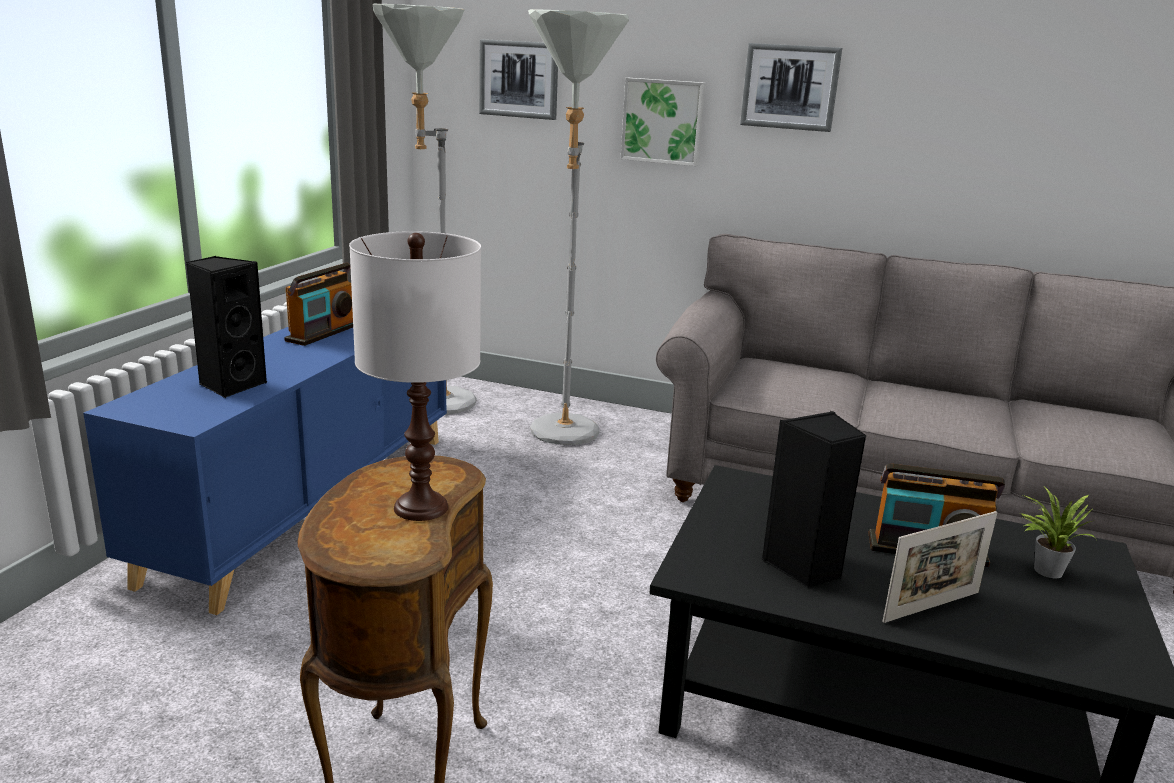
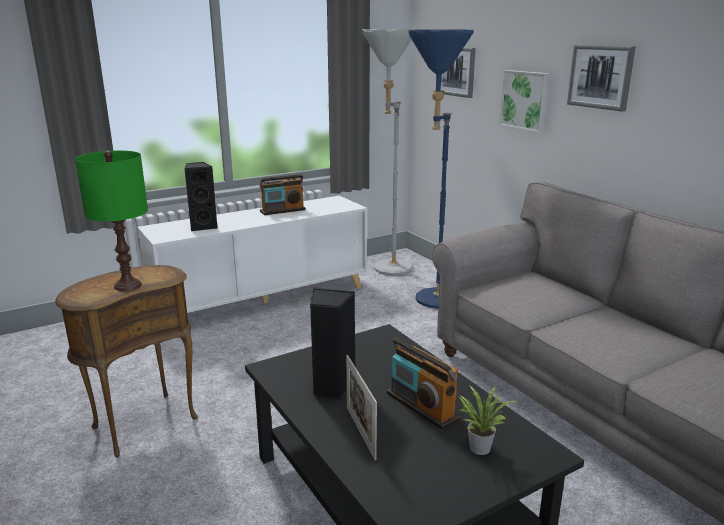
camera: 40 degrees right, 0 degrees up
blue cabinet [83,327,447,615] -> white cabinet [137,196,367,313]
white table lamp [349,231,481,521] -> green table lamp [75,151,148,291]
grey floor lamp [528,9,629,445] -> blue floor lamp [408,30,474,309]
picture frame [882,511,997,623] -> picture frame turned 60 degrees clockwise [346,355,377,460]

